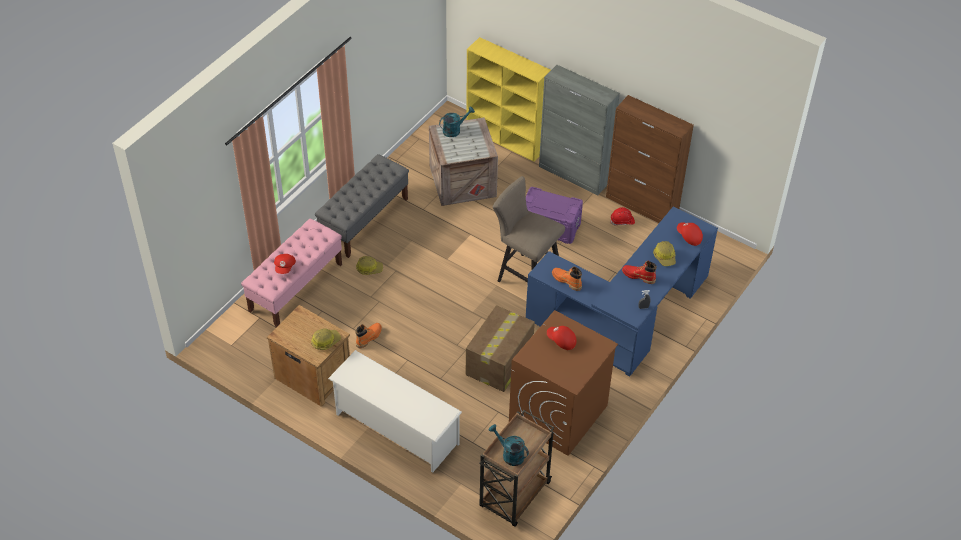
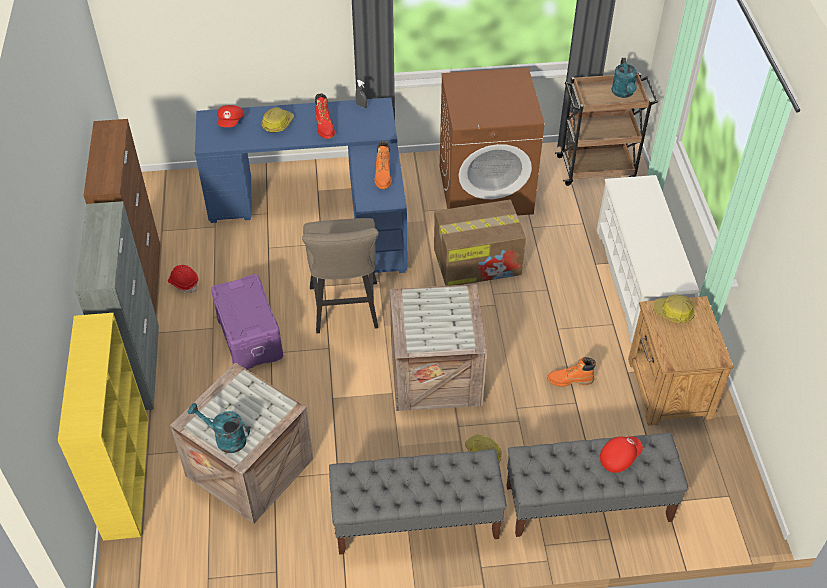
camera: 130 degrees left, 0 degrees up
pink bench [241,219,342,327] -> grey bench [507,433,688,537]
red cap [547,326,577,350] -> none
none -> crate [390,284,487,411]

